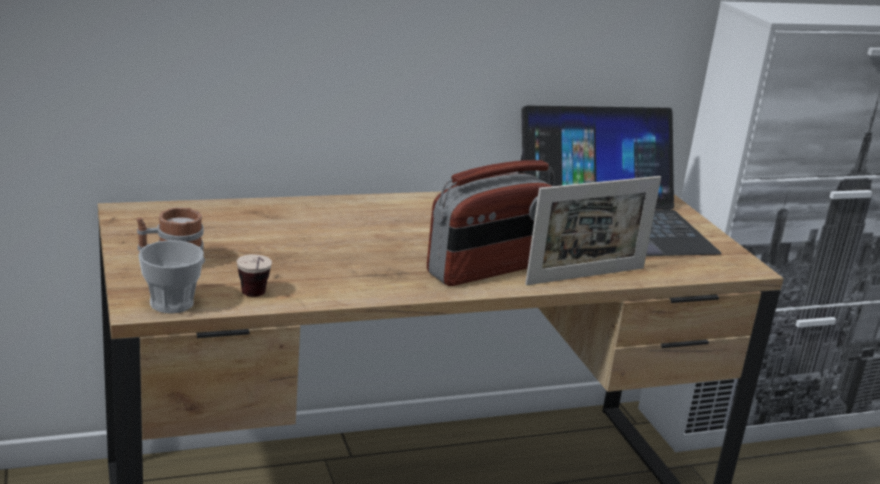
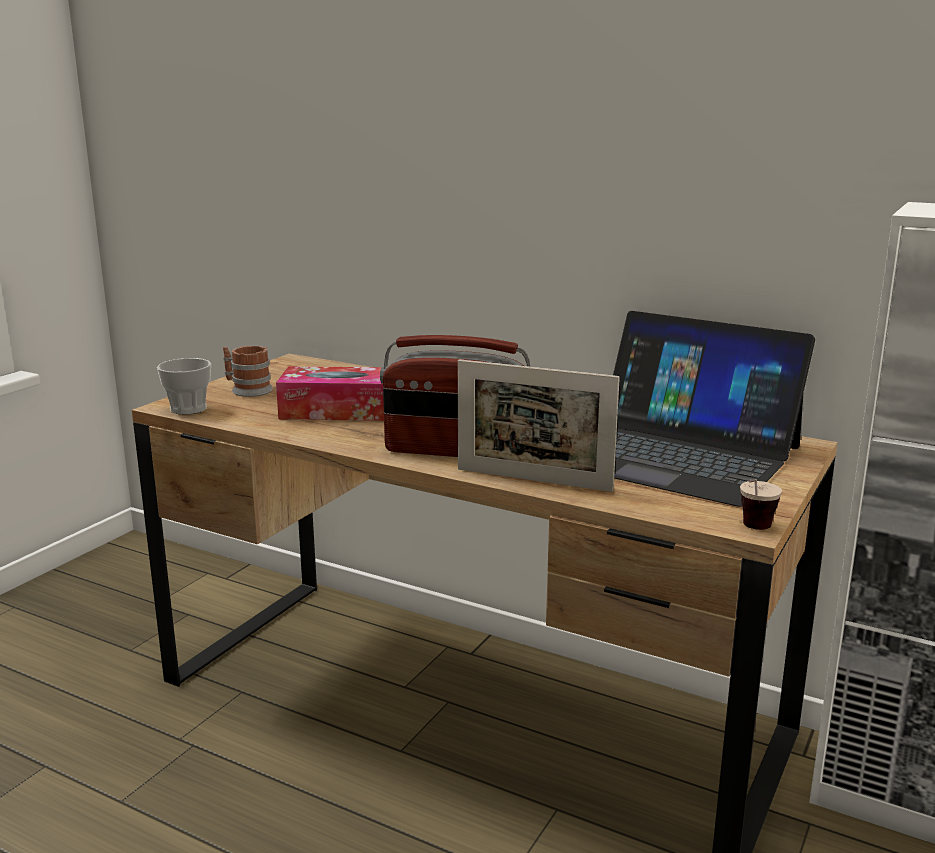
camera: 50 degrees right, 5 degrees down
cup [237,254,272,297] -> cup moved to [740,479,782,530]
none -> tissue box [276,366,384,421]

